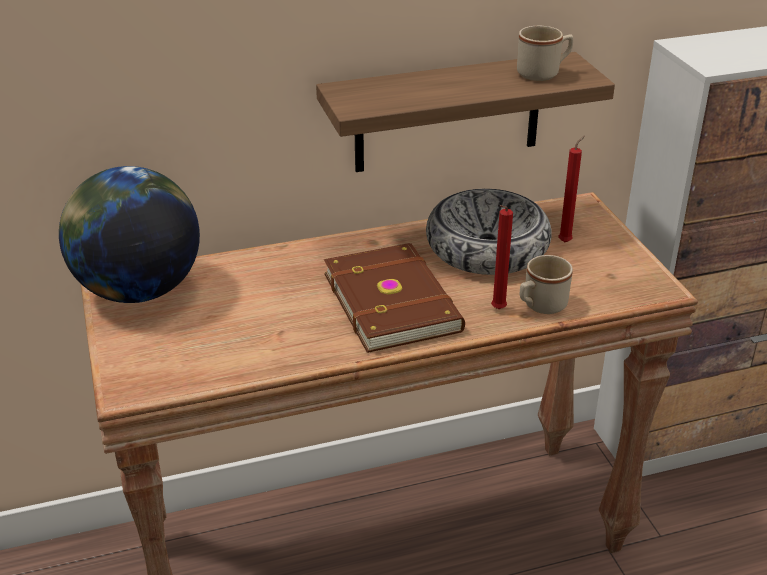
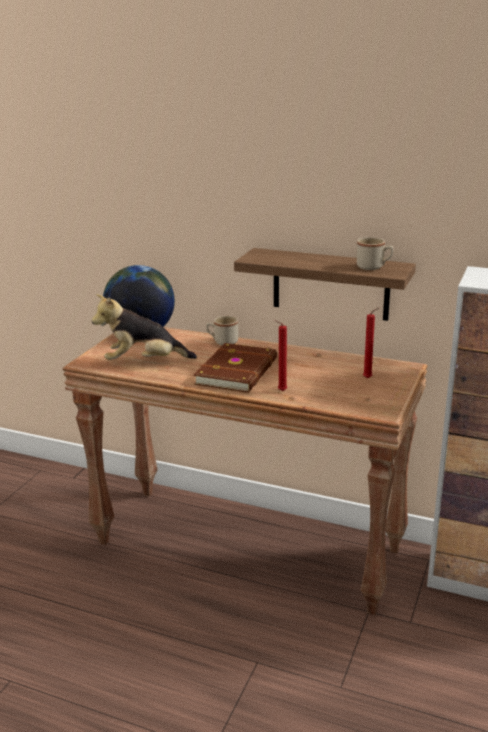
camera: 40 degrees right, 10 degrees down
bowl [426,189,552,275] -> none
beige mug [520,255,573,314] -> beige mug moved to [206,316,238,345]
none -> plush toy [91,294,197,360]

